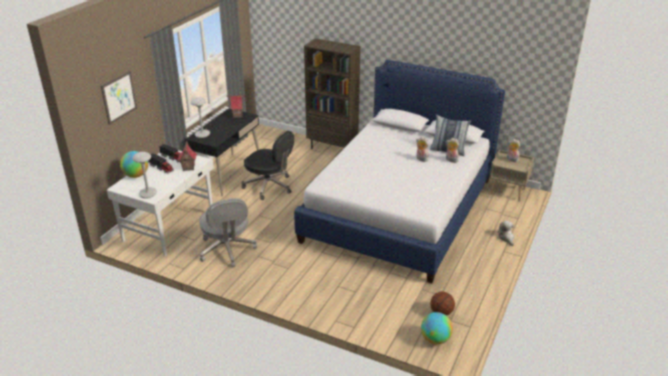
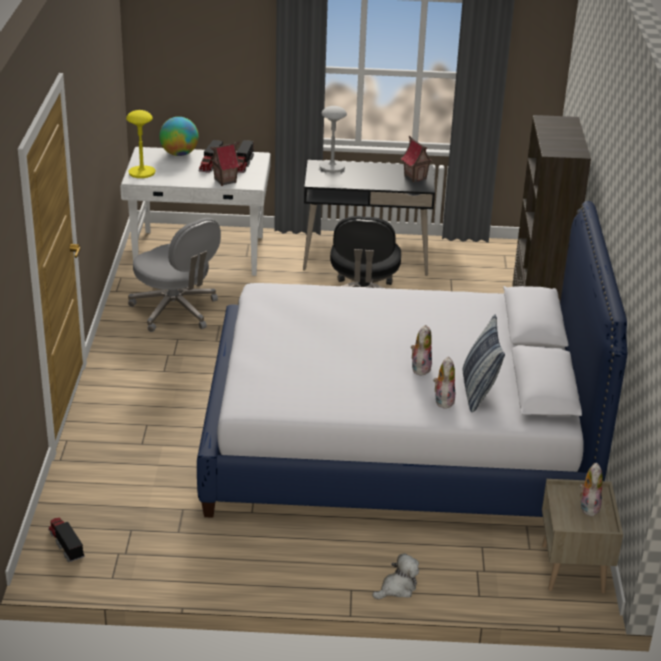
camera: 65 degrees right, 0 degrees up
picture [101,71,137,125] -> none
grey table lamp [132,152,157,199] -> yellow table lamp [126,110,155,178]
grey office chair [199,198,257,267] -> grey office chair turned 90 degrees counterclockwise [128,218,221,332]
globe [421,312,453,344] -> toy truck [48,518,85,562]
basketball [430,292,455,316] -> none

